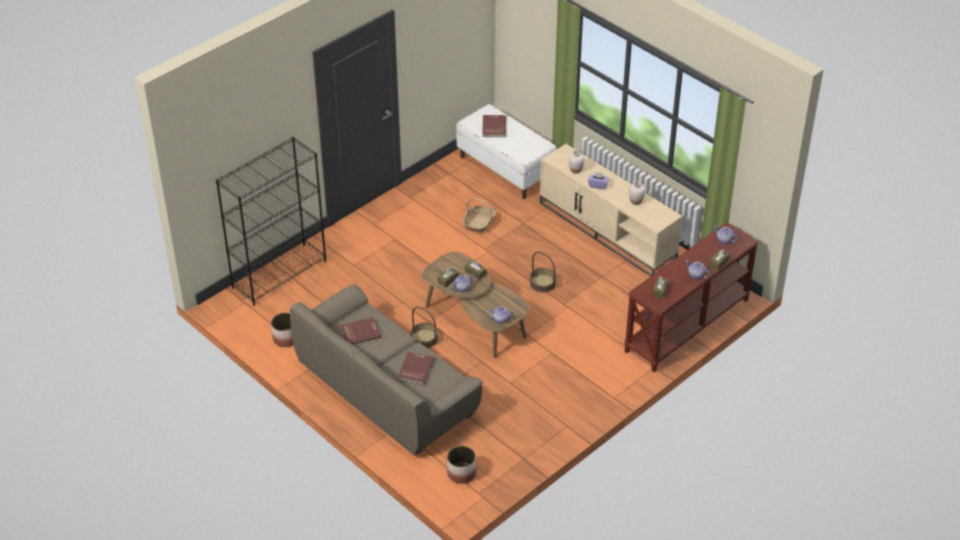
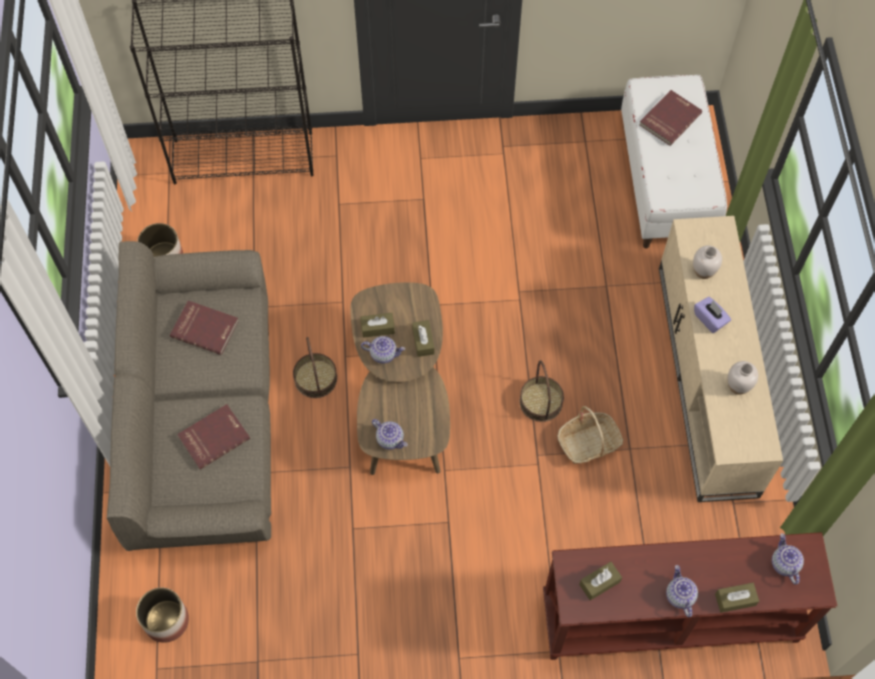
camera: 40 degrees right, 20 degrees up
basket [463,198,496,234] -> basket moved to [558,406,623,464]

